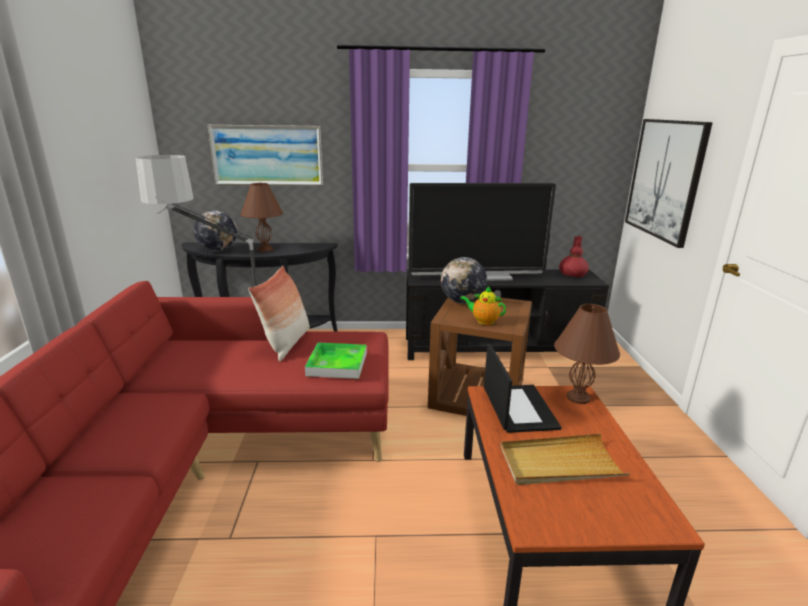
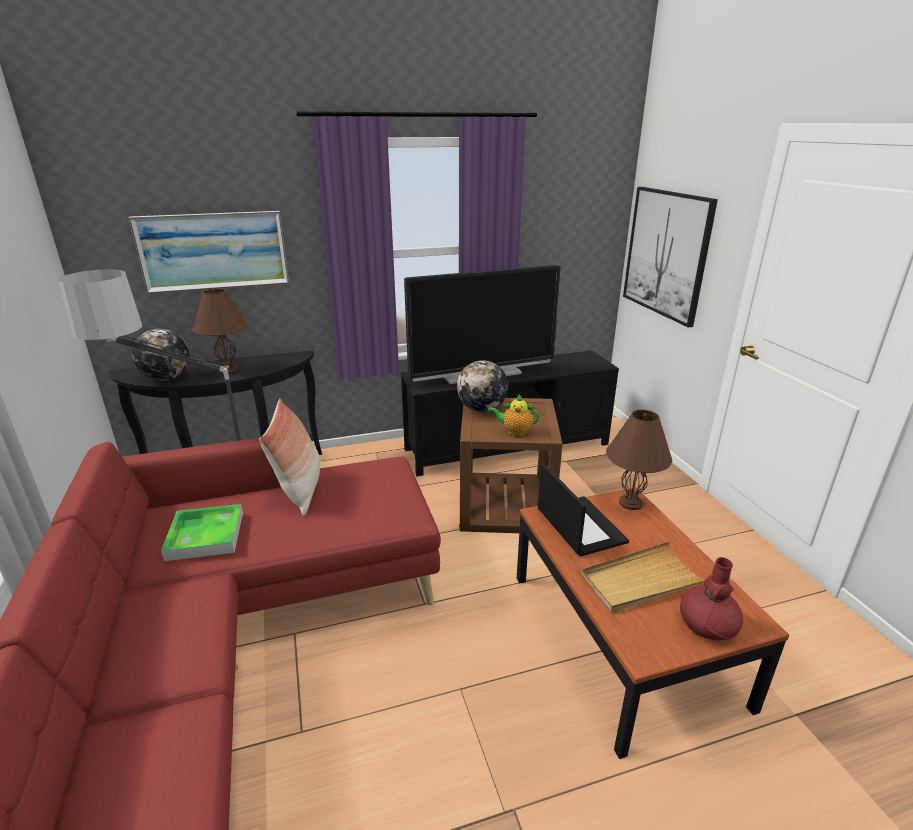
camera: 15 degrees left, 5 degrees up
tray [305,343,367,379] -> tray moved to [161,504,243,561]
red vase [559,236,589,277] -> red vase moved to [680,557,743,640]

